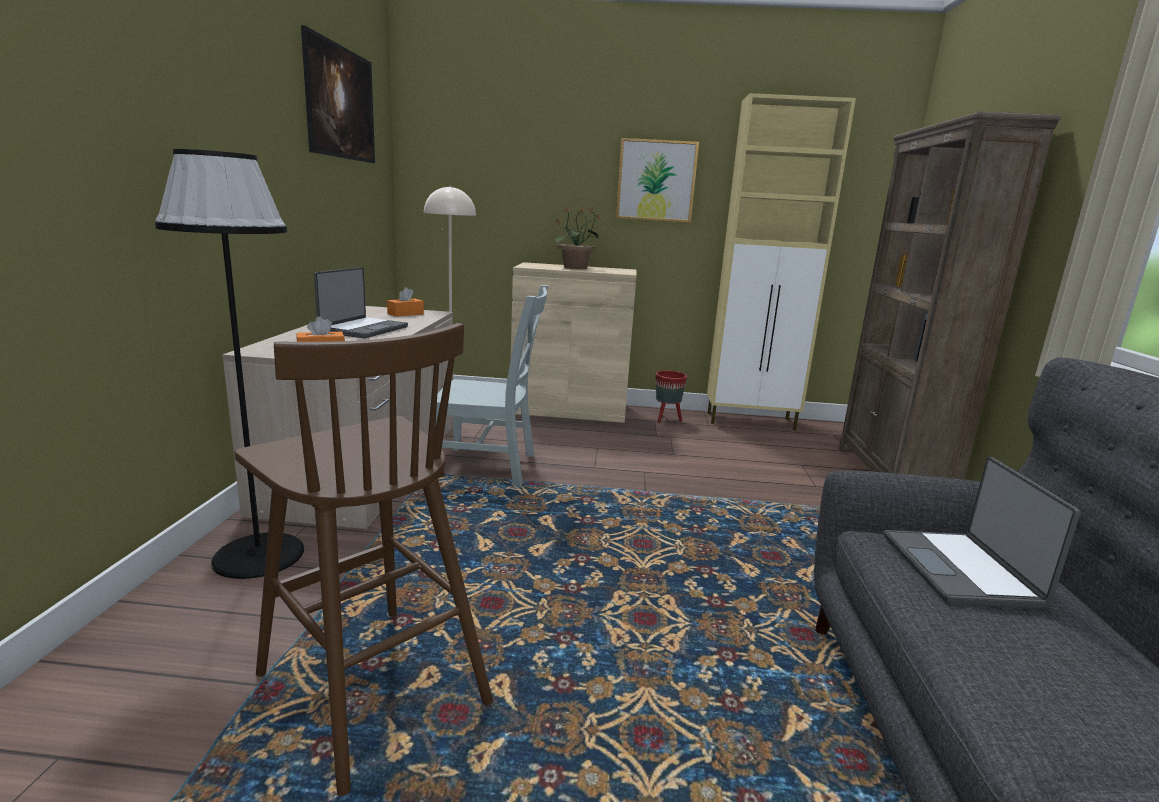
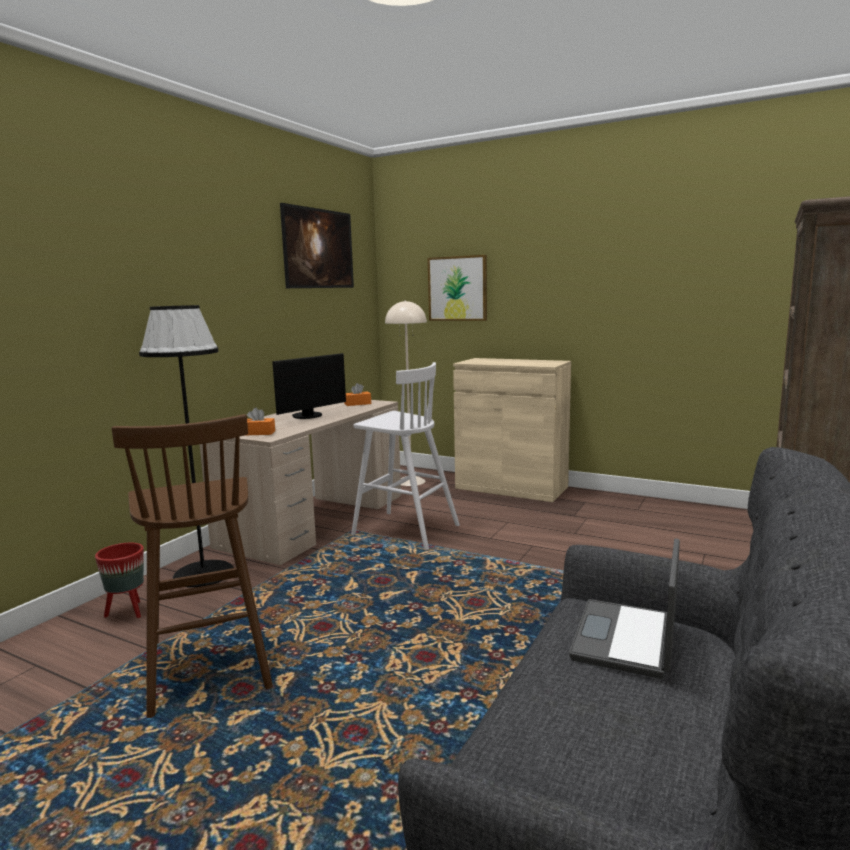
camera: 25 degrees right, 5 degrees down
laptop [314,267,408,338] -> monitor [272,353,346,419]
grey chair [430,285,549,485] -> white stool [351,362,460,550]
potted plant [555,207,605,269] -> none
picture [616,138,699,223] -> picture moved to [428,255,487,321]
red planter [655,371,687,423] -> red planter moved to [95,543,144,618]
beige cabinet [707,93,856,431] -> none

